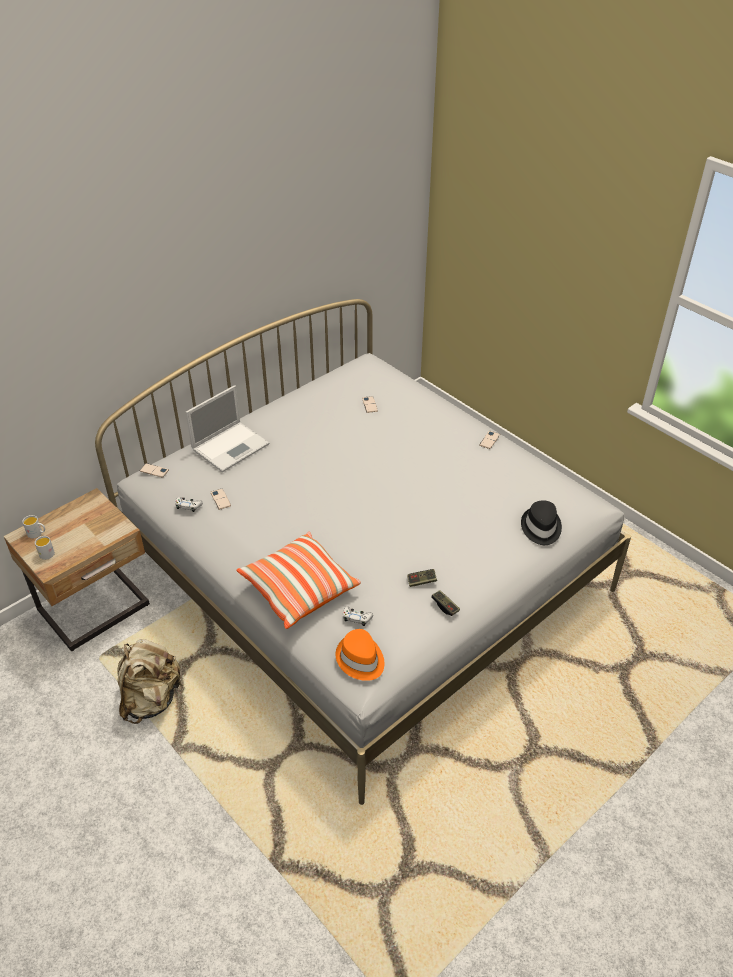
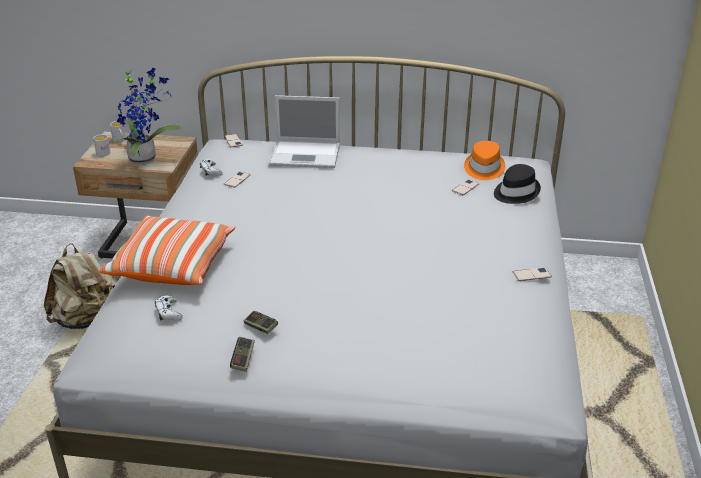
camera: 50 degrees right, 10 degrees down
orange hat [335,629,385,681] -> orange hat moved to [464,141,505,180]
black hat [521,500,562,545] -> black hat moved to [494,164,541,204]
none -> potted plant [112,68,181,165]

